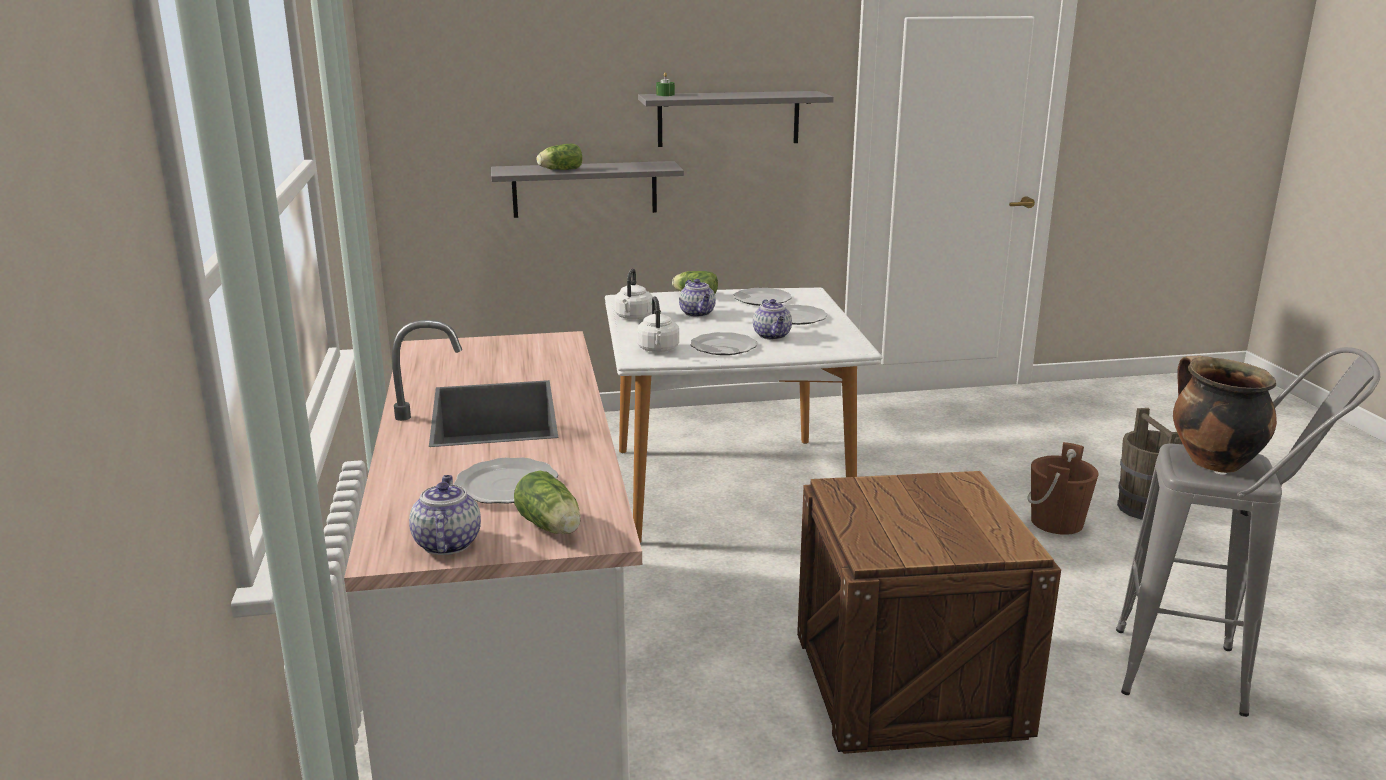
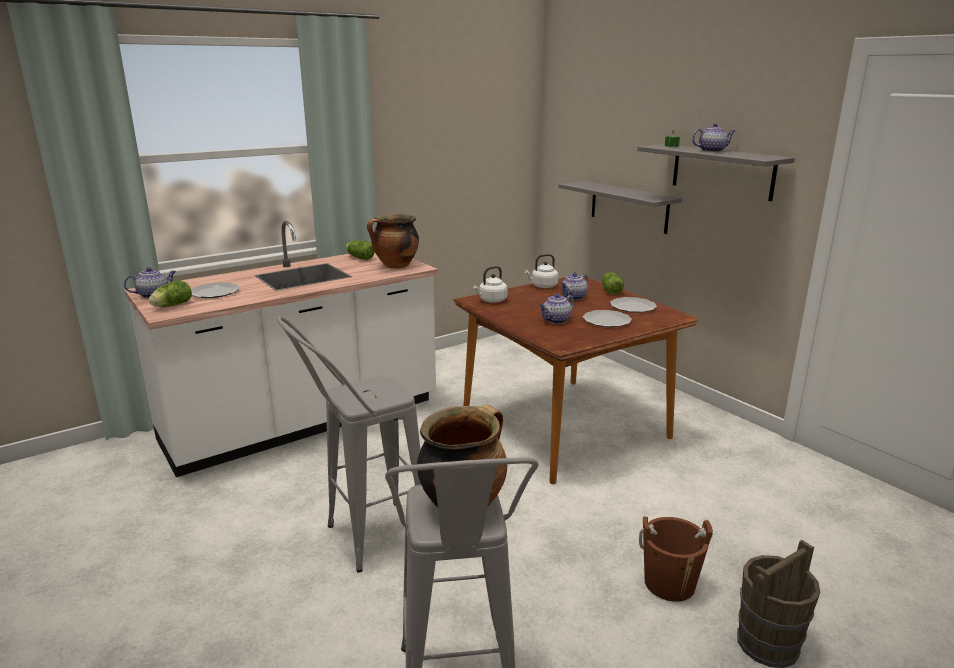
camera: 65 degrees right, 0 degrees up
lettuce [537,144,582,170] -> lettuce moved to [345,240,375,260]
white dining table [605,288,883,543] -> brown dining table [453,275,698,484]
plate [690,332,757,355] -> none
crate [797,471,1061,754] -> grey stool [277,316,421,573]
none -> cooking pot [367,214,419,268]
none -> teapot [692,123,735,152]

